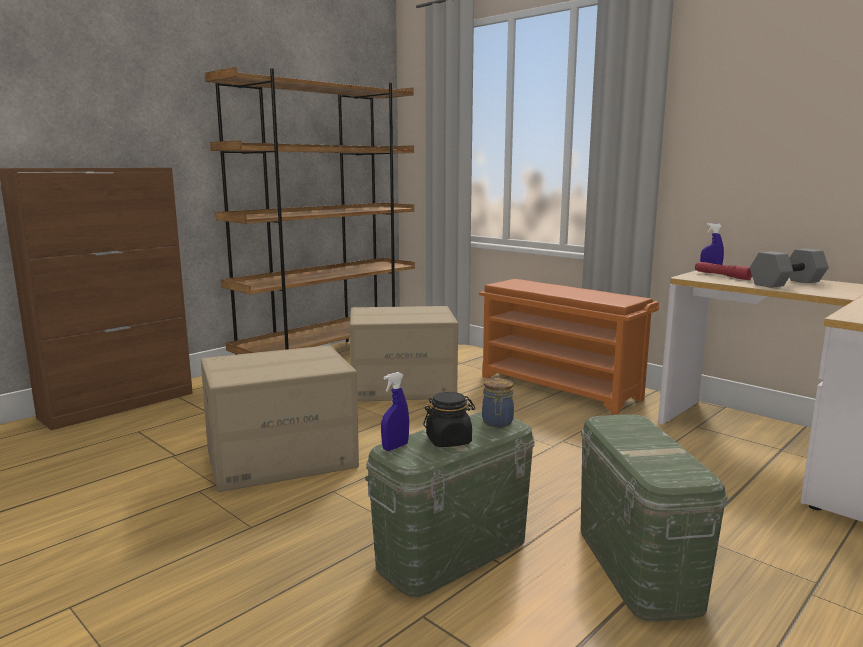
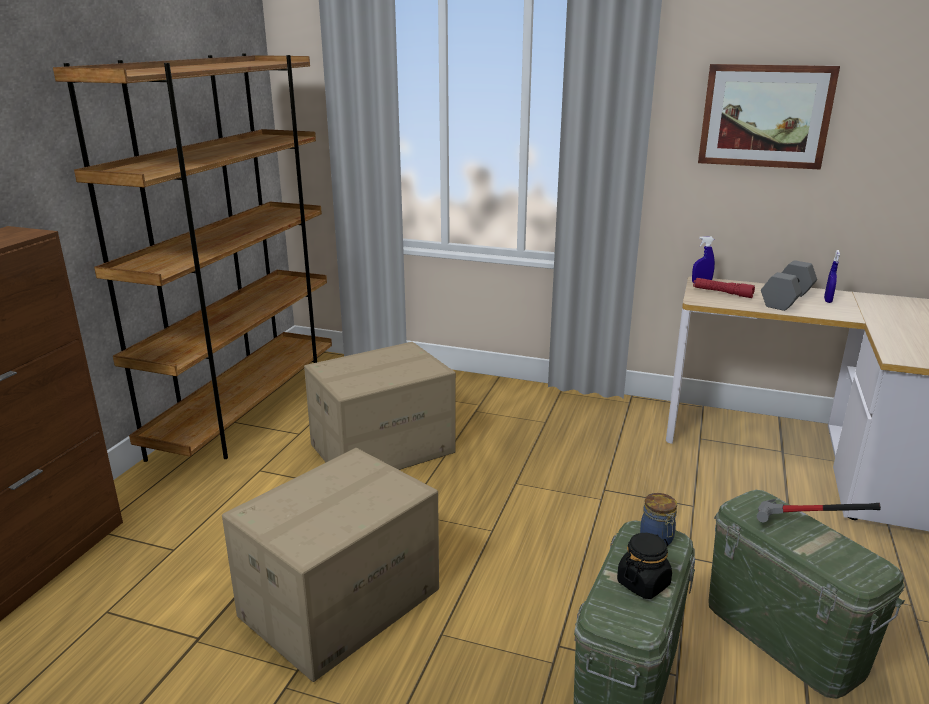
camera: 25 degrees left, 10 degrees up
blue spray bottle [381,372,409,451] -> blue spray bottle moved to [824,250,840,303]
orange shoe rack [479,279,659,414] -> none
none -> picture [698,64,840,170]
none -> hammer [757,499,881,523]

